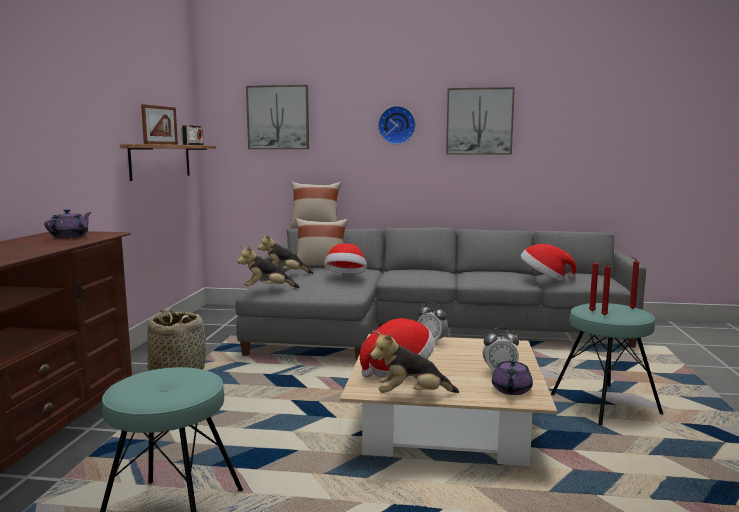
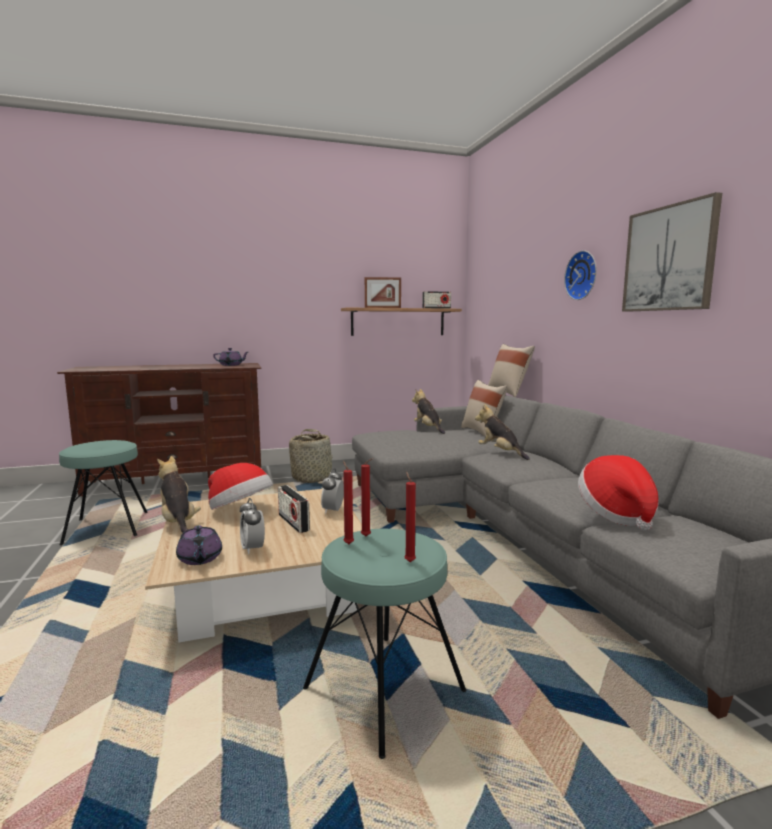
camera: 65 degrees right, 0 degrees up
plush toy [238,246,300,288] -> plush toy moved to [475,404,530,460]
picture [246,85,309,149] -> none
hat [324,243,367,274] -> none
purple teapot [492,359,533,395] -> purple teapot turned 105 degrees counterclockwise [176,525,222,565]
none -> radio [278,485,310,533]

